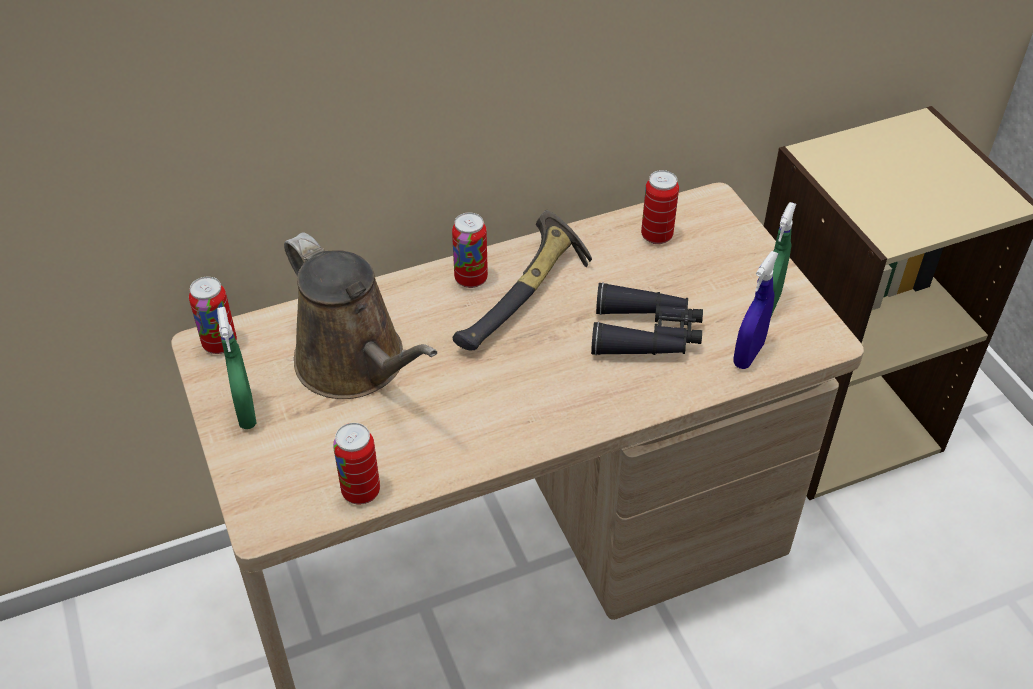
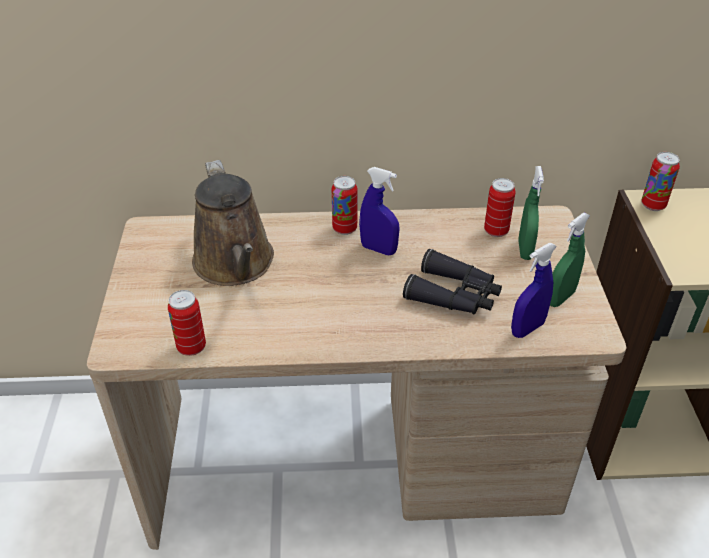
camera: 20 degrees right, 5 degrees down
can [189,277,237,354] -> can moved to [642,152,680,211]
green spray bottle [217,307,256,429] -> green spray bottle moved to [518,166,544,260]
hammer [453,209,592,350] -> blue spray bottle [359,167,399,255]

